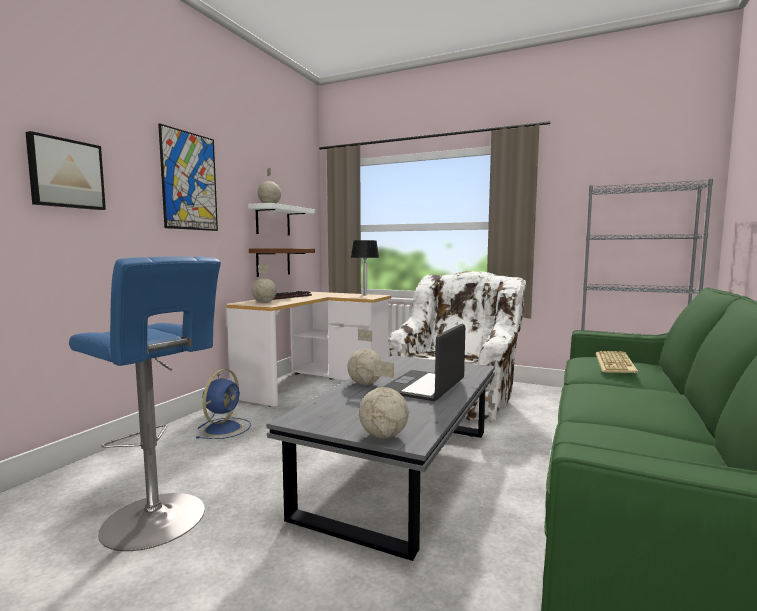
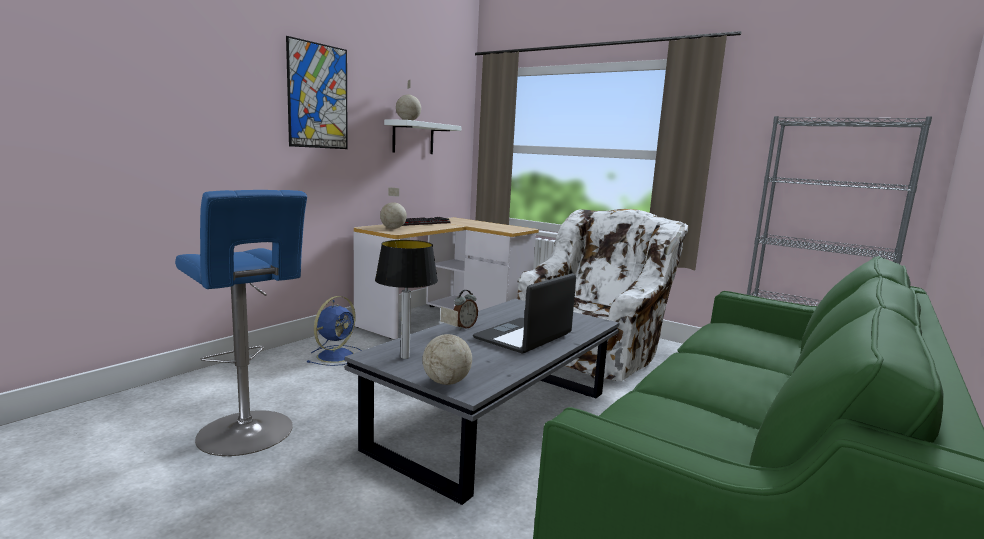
camera: 10 degrees right, 5 degrees up
picture [26,131,106,210] -> none
brown shelf [249,248,315,277] -> none
globe [347,329,382,385] -> alarm clock [454,290,478,330]
table lamp [351,240,379,295] -> table lamp moved to [375,240,438,359]
keyboard [595,351,638,373] -> none

